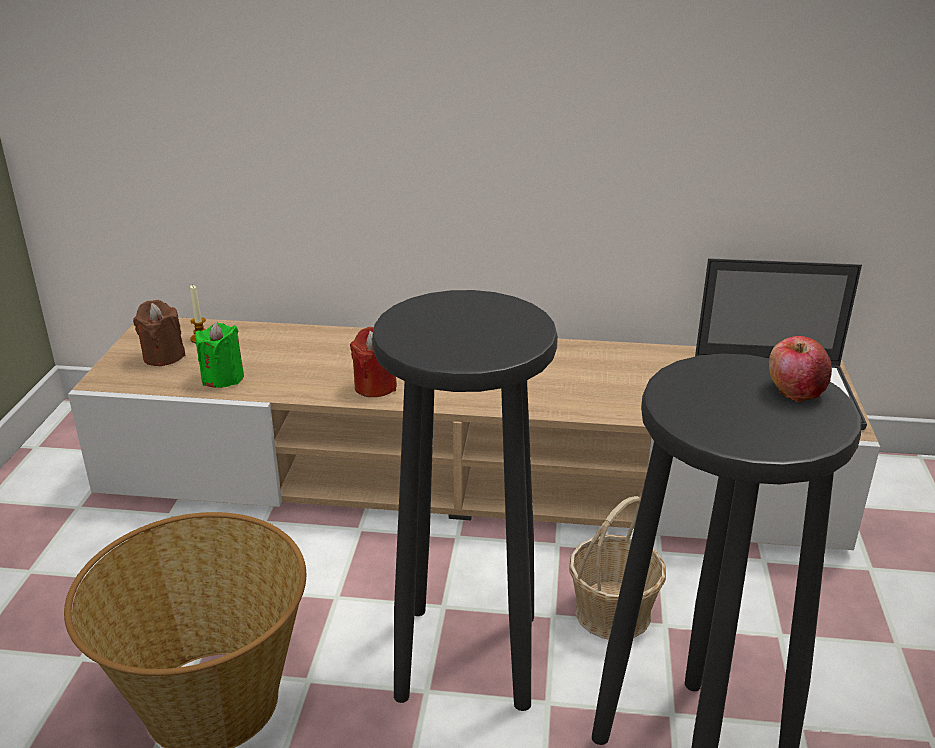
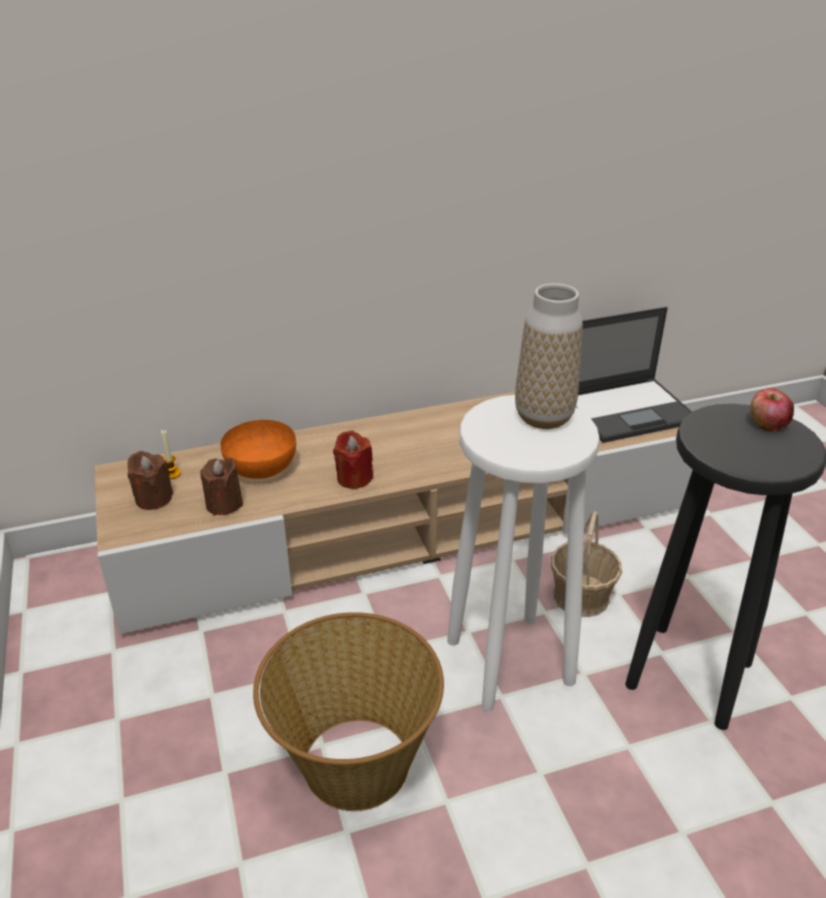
camera: 25 degrees left, 5 degrees up
green candle [195,322,244,388] -> brown candle [200,458,243,516]
black stool [372,290,558,711] -> white stool [447,395,600,712]
none -> orange bowl [221,420,296,479]
none -> vase [515,283,583,429]

